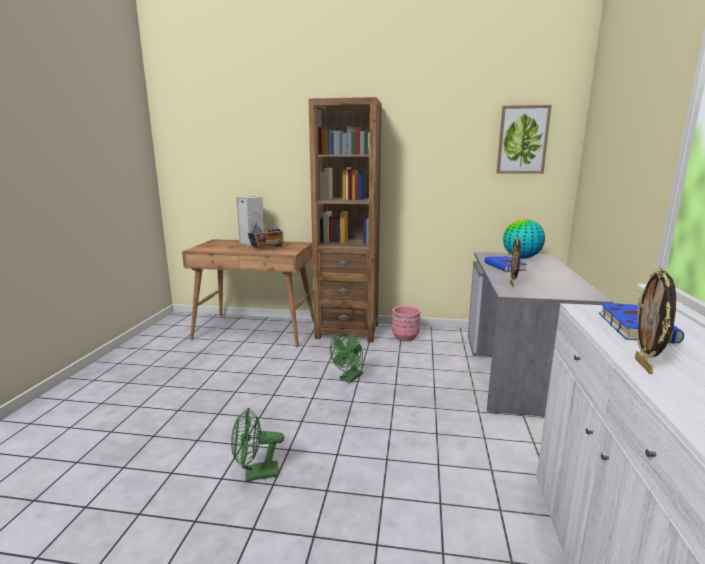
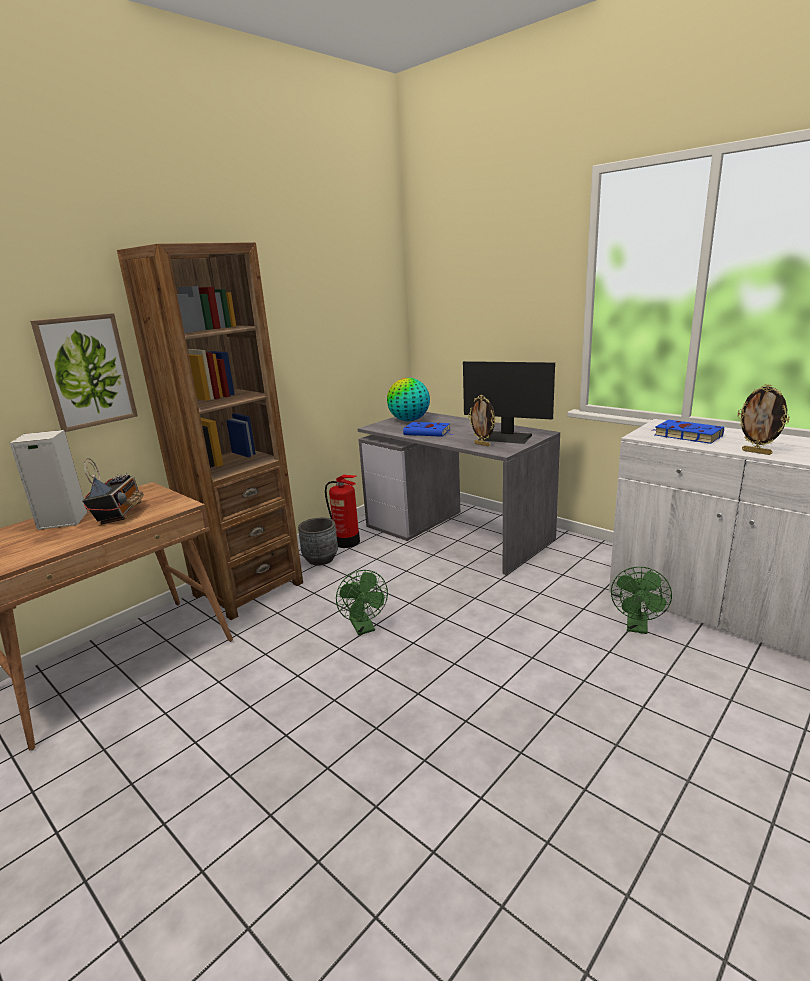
camera: 55 degrees left, 5 degrees up
green fan [231,407,284,482] -> green fan moved to [611,567,672,634]
pink planter [392,306,420,341] -> grey planter [298,518,338,565]
picture [497,105,552,174] -> picture moved to [30,313,138,432]
none -> fire extinguisher [325,475,360,548]
none -> monitor [463,361,555,444]

